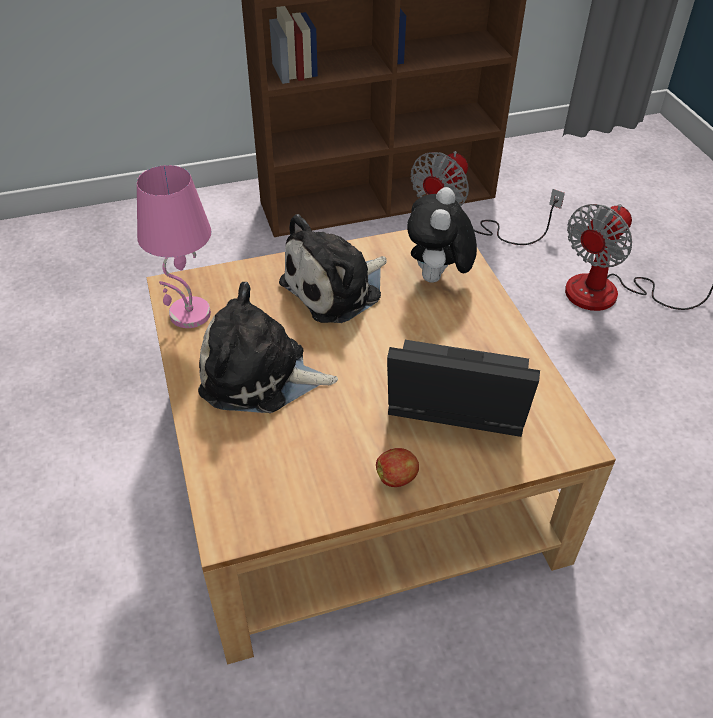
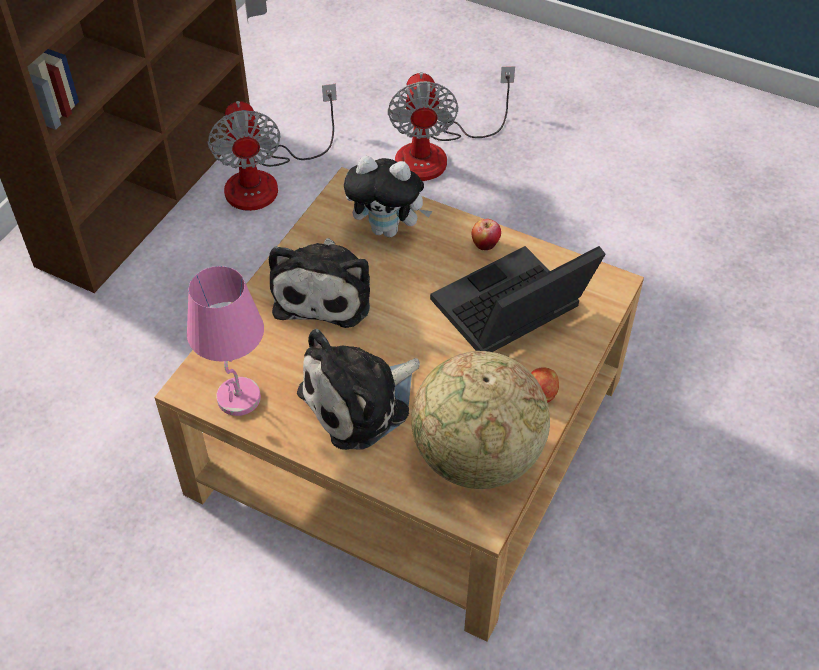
camera: 45 degrees left, 5 degrees up
plush toy [407,187,477,283] -> plush toy turned 45 degrees counterclockwise [344,156,432,238]
none -> globe [411,351,550,489]
none -> apple [471,219,501,250]

